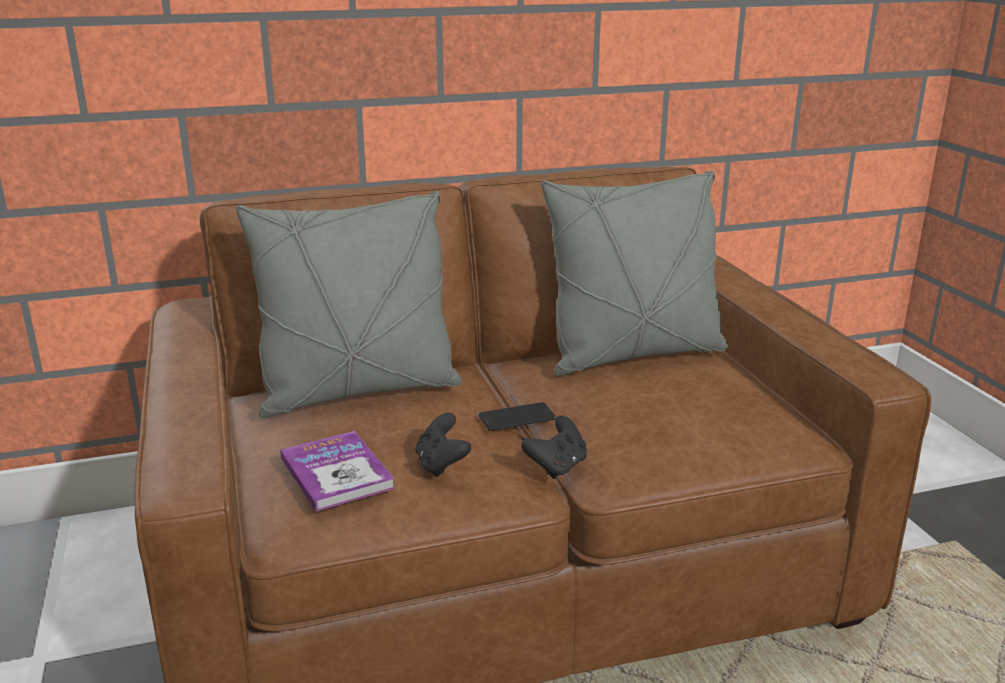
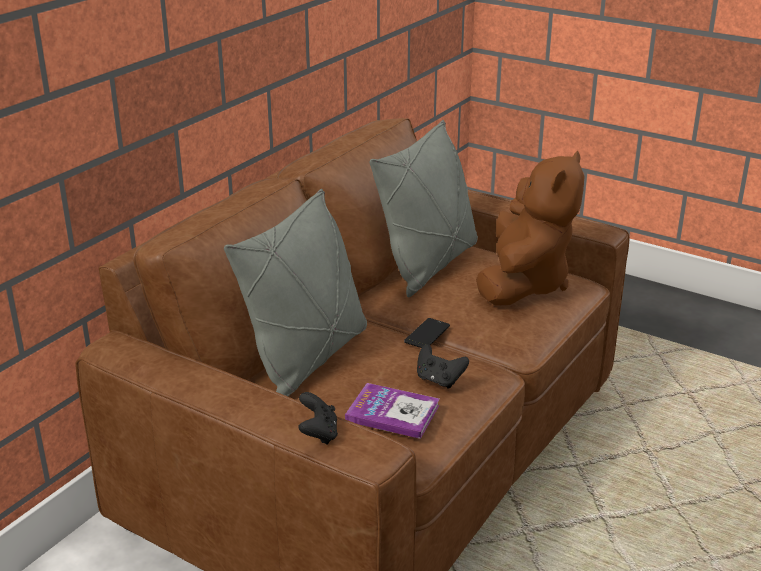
camera: 40 degrees left, 5 degrees up
black game controller [521,415,587,479] -> black game controller moved to [298,392,338,445]
none -> brown plush toy [476,151,585,306]

